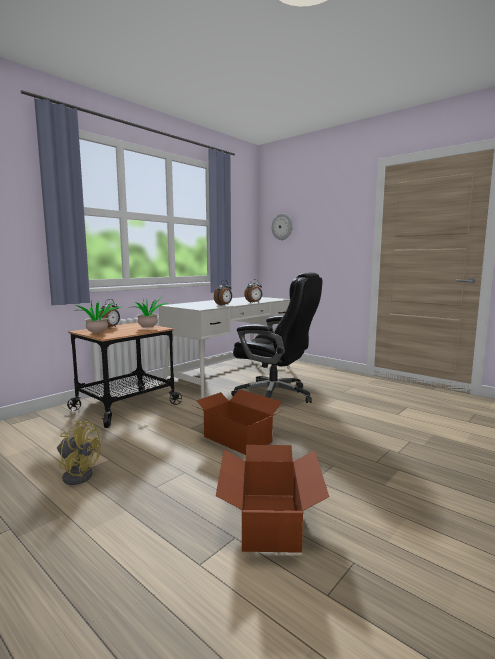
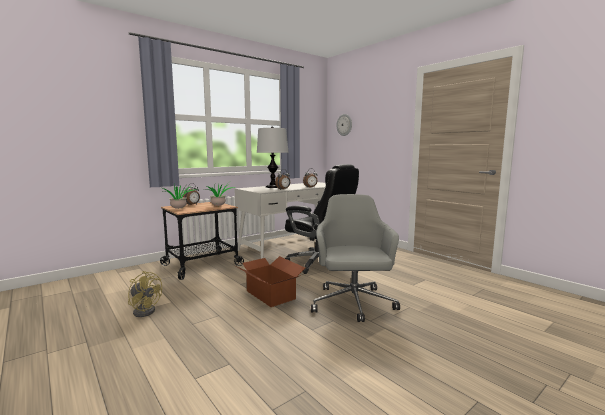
camera: 10 degrees right, 0 degrees up
cardboard box [216,445,329,553] -> none
none -> table lamp [257,126,289,188]
none -> grey office chair [311,194,400,322]

